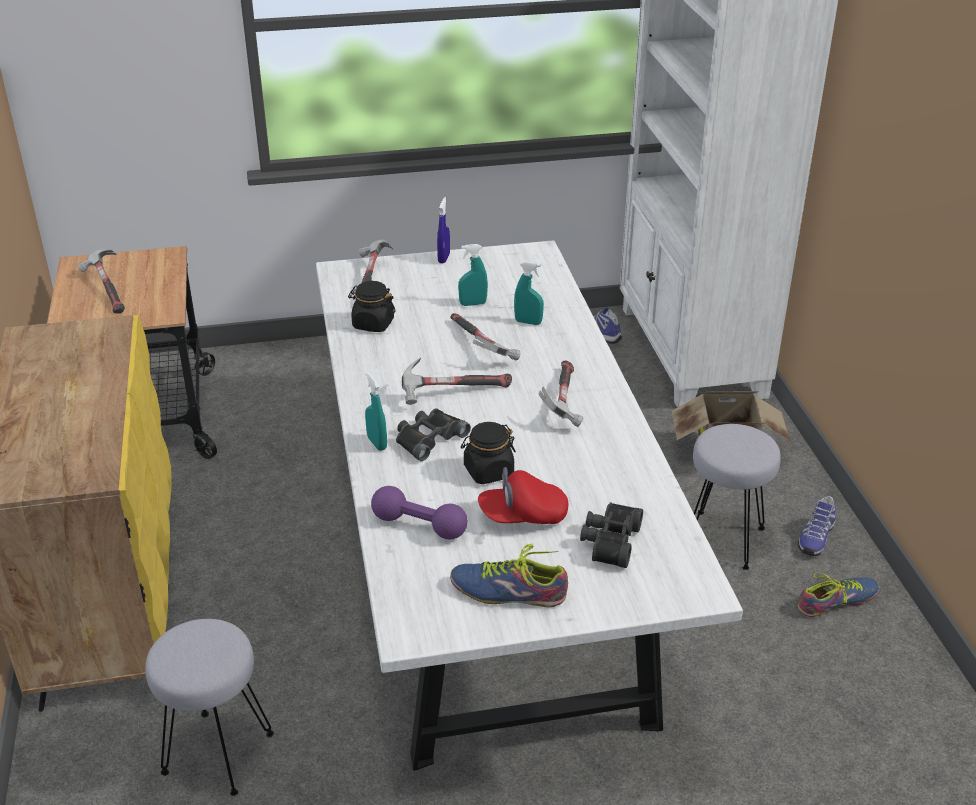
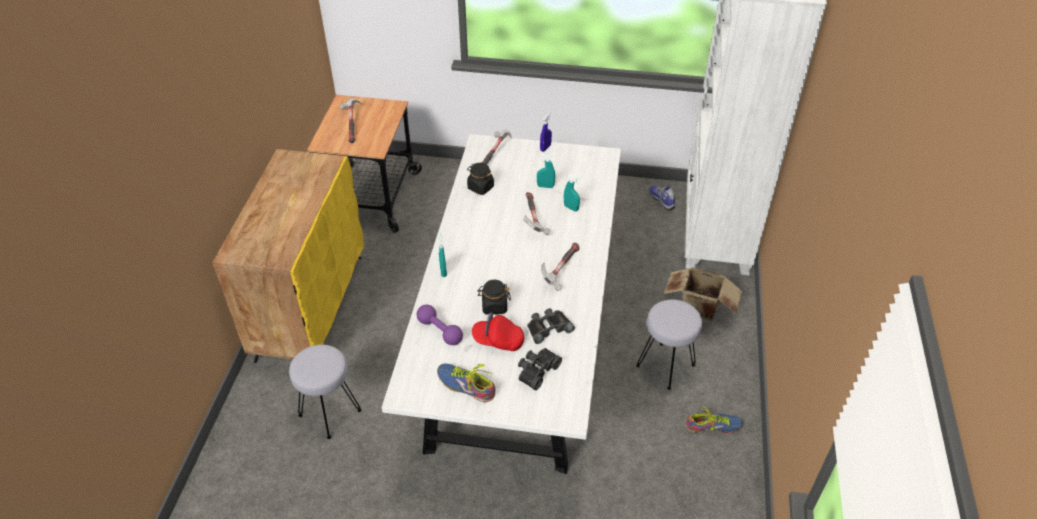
camera: 20 degrees right, 10 degrees up
black binoculars [396,408,471,461] -> black binoculars moved to [527,308,575,344]
hammer [402,358,512,405] -> none
shoe [798,496,837,556] -> none

